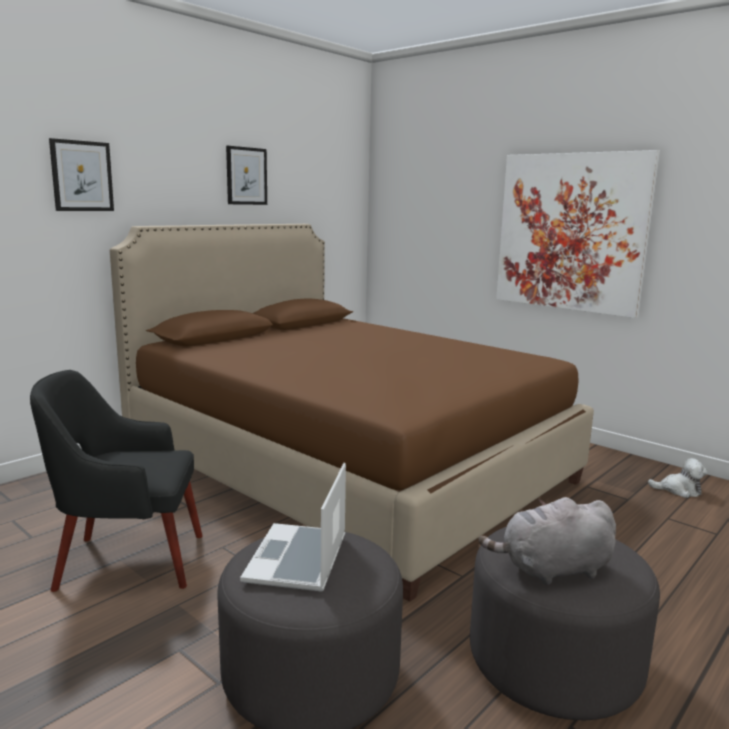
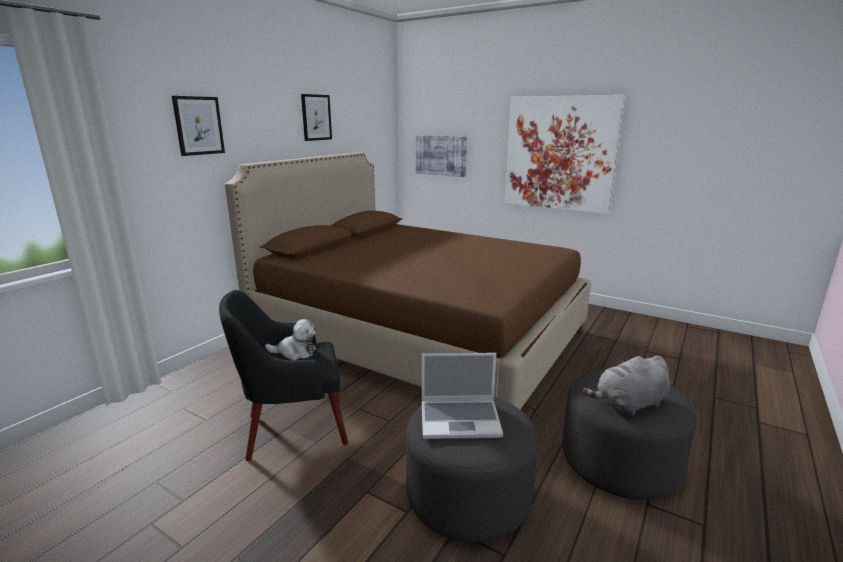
camera: 10 degrees left, 5 degrees up
laptop [240,463,346,592] -> laptop turned 90 degrees counterclockwise [422,353,503,439]
plush toy [648,458,708,498] -> plush toy moved to [265,319,316,360]
none -> picture [416,135,467,177]

